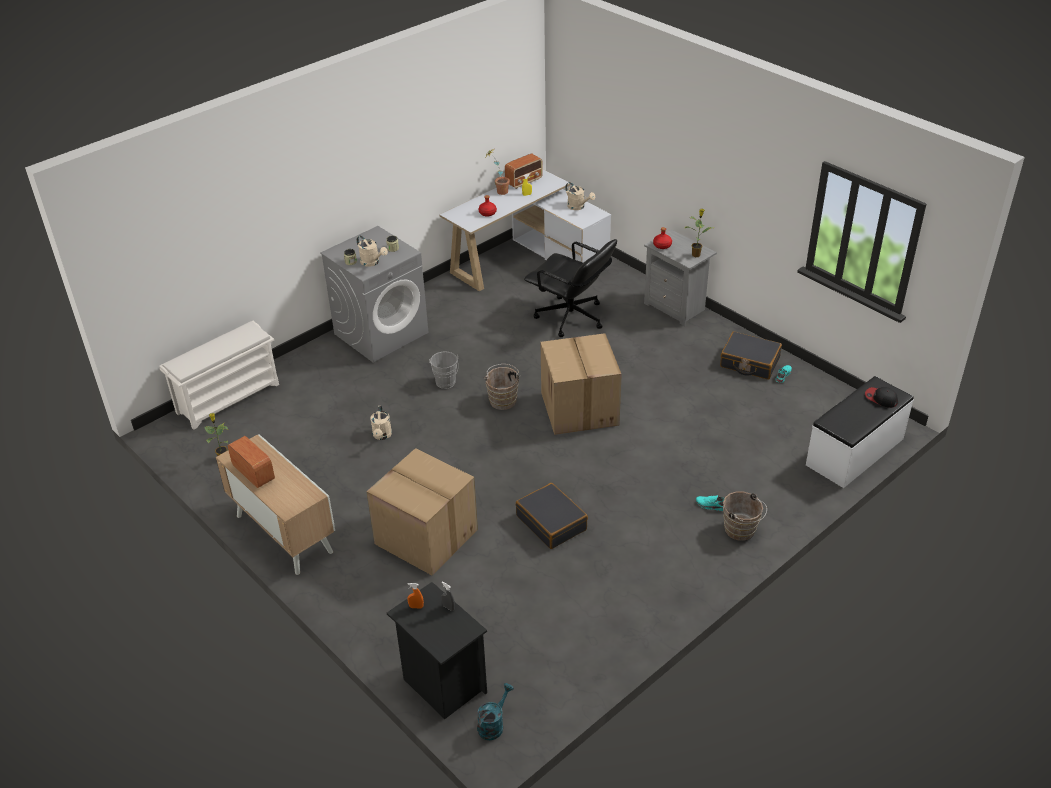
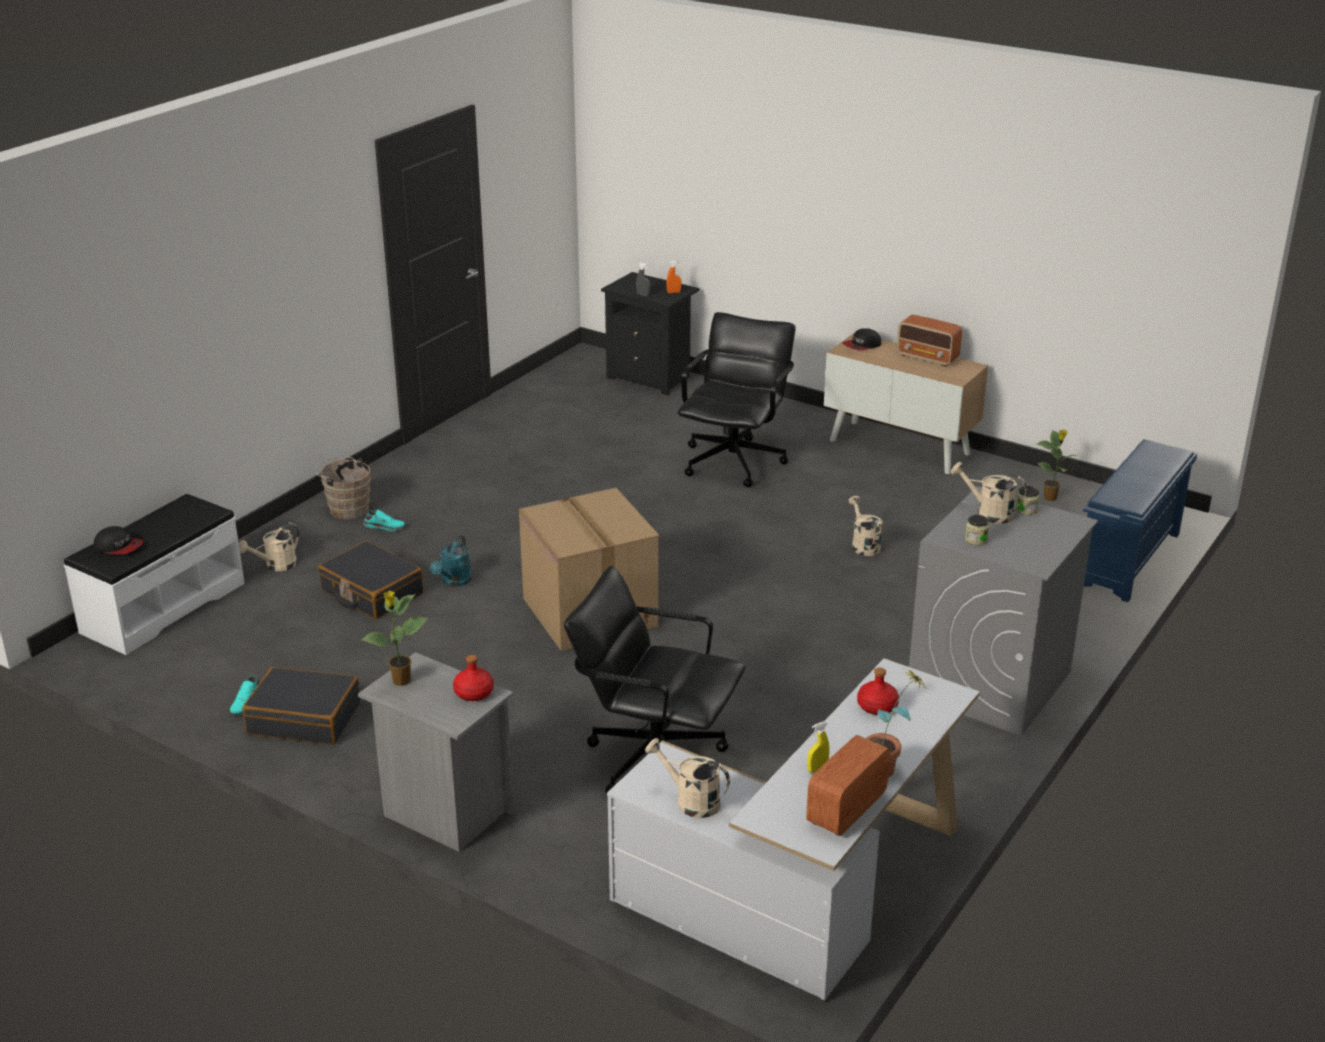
camera: 165 degrees right, 10 degrees down
white shoe rack [159,321,279,430] -> blue shoe rack [1083,439,1197,602]
cardboard box [366,448,478,575] -> black office chair [678,312,796,487]
grey bucket [429,351,459,389] -> none
turquoise watering can [477,683,514,740] -> turquoise watering can moved to [430,536,472,587]
brown bucket [484,364,521,410] -> none
black suitcase [516,483,588,549] -> black suitcase moved to [318,541,424,619]
none -> beige watering can [239,523,300,571]
none -> cap [842,328,881,350]

